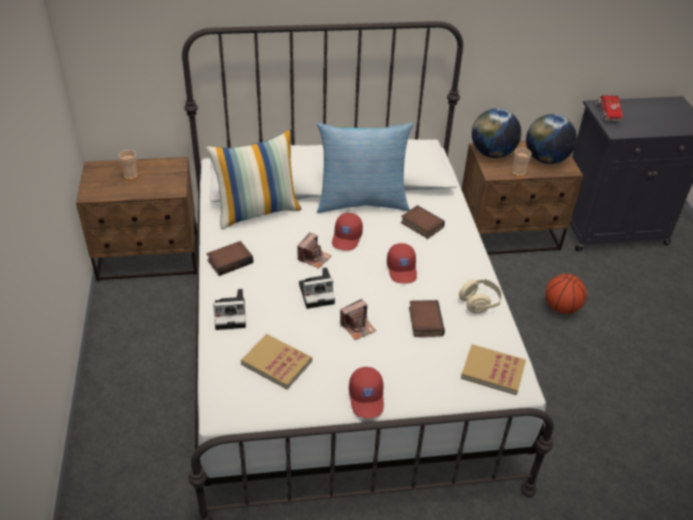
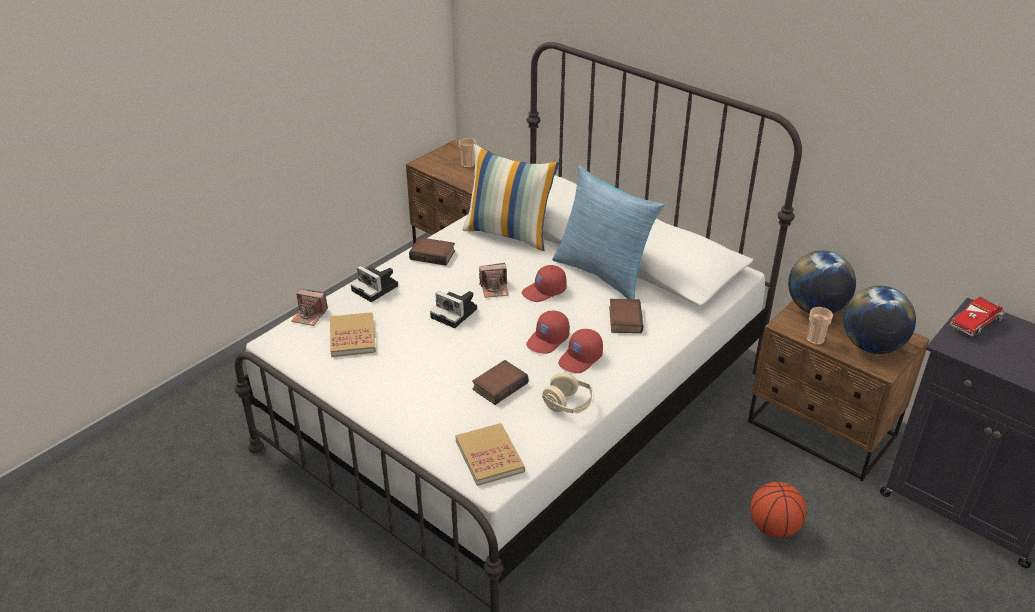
camera: 50 degrees right, 5 degrees down
camera [340,299,376,340] -> camera moved to [291,289,328,326]
red cap [349,367,384,419] -> red cap moved to [558,329,603,373]

